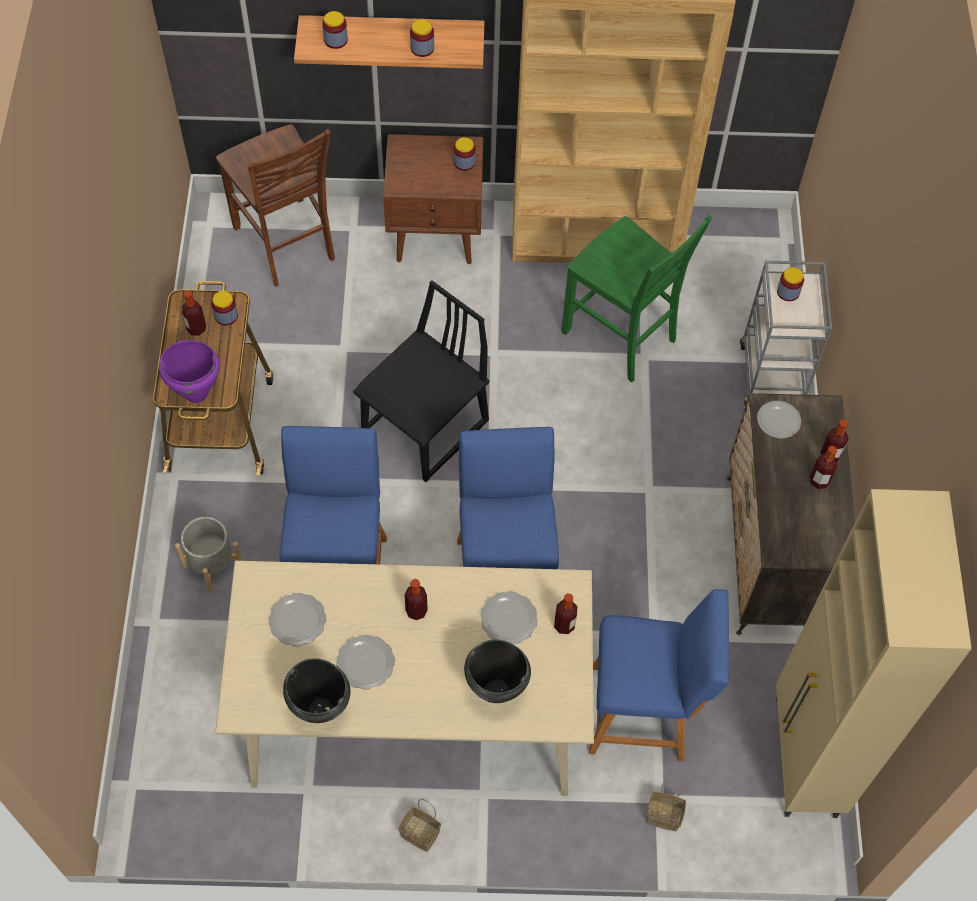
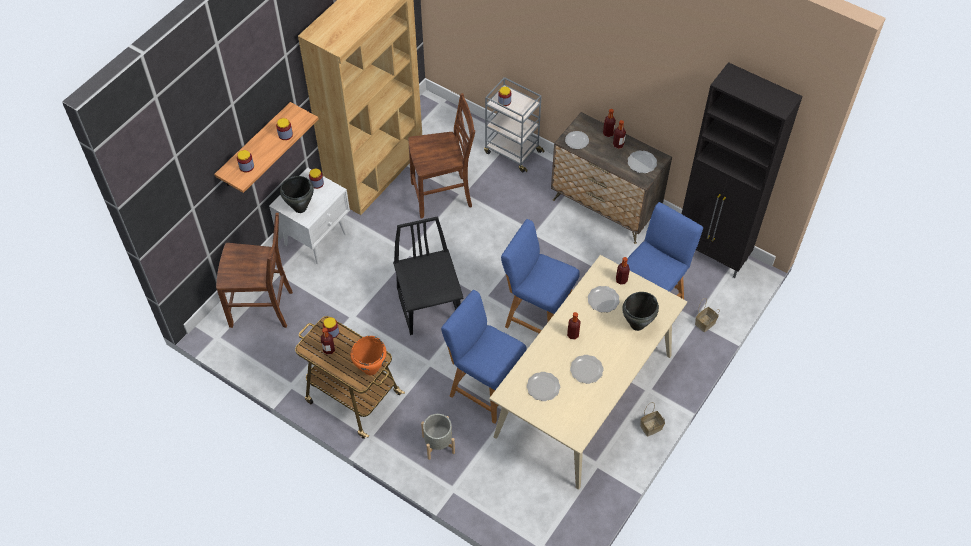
camera: 55 degrees left, 5 degrees down
purple cooking pot [159,340,220,403] -> orange cooking pot [351,336,386,375]
black cooking pot [283,658,350,723] -> black cooking pot moved to [280,176,314,213]
brown nightstand [383,134,483,264] -> white nightstand [269,168,350,265]
green chair [561,214,712,382] -> brown chair [408,93,475,219]
beige cabinet [776,489,972,818] -> black cabinet [682,62,803,278]
none -> plate [628,151,657,173]

